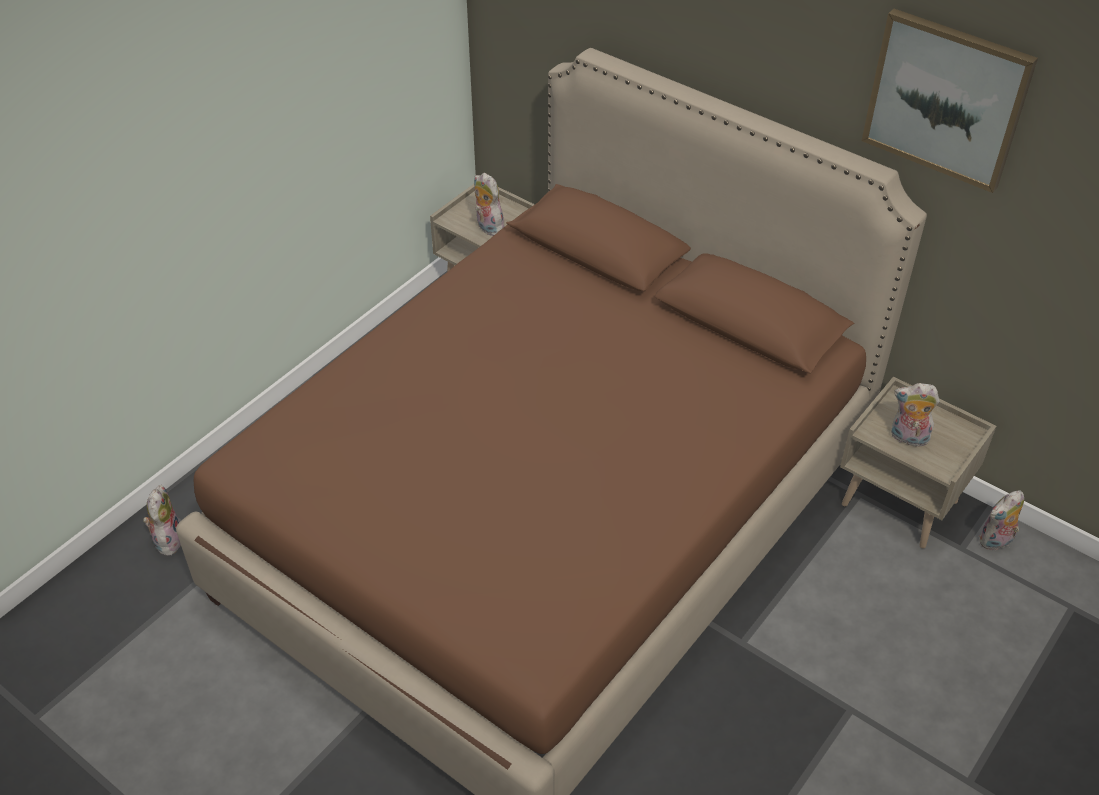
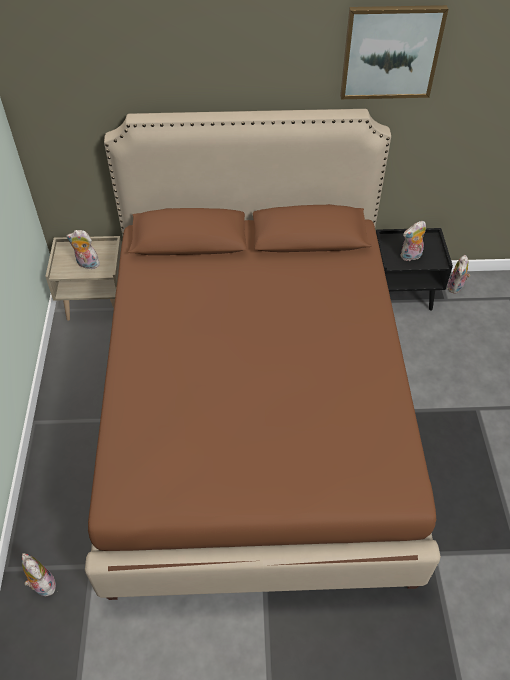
camera: 40 degrees left, 5 degrees up
beige nightstand [840,377,996,548] -> black nightstand [376,228,453,311]

